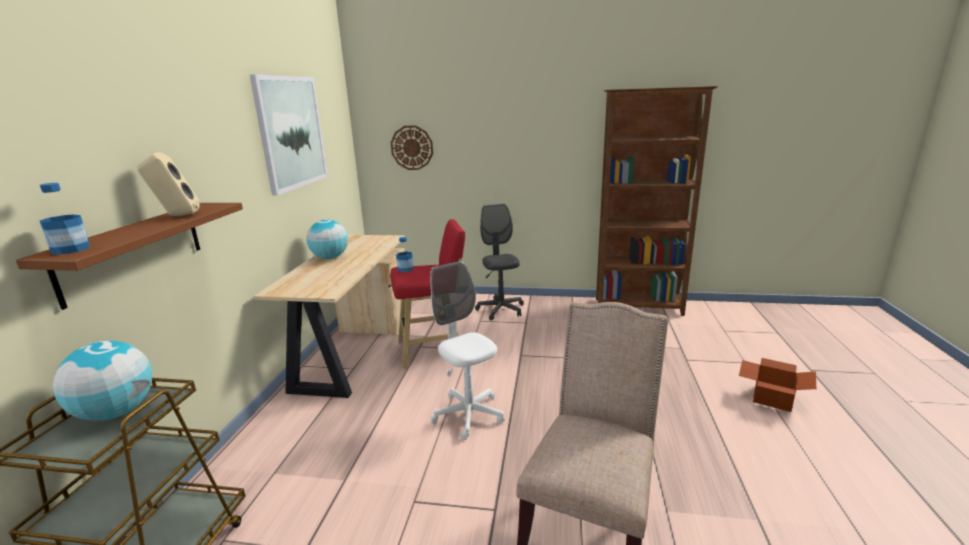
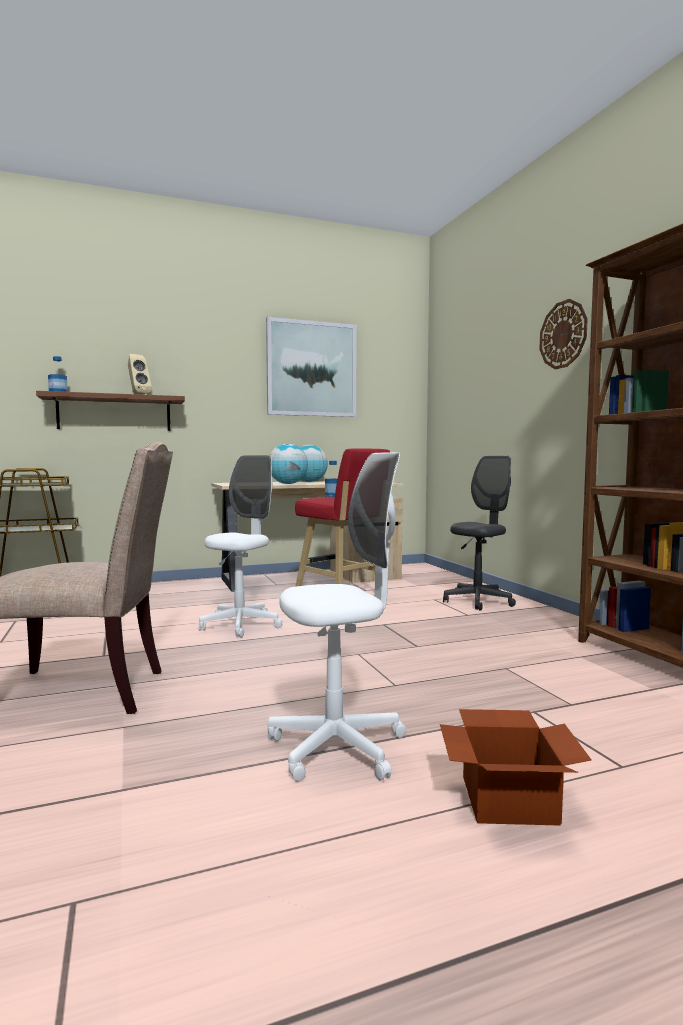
camera: 60 degrees right, 15 degrees down
globe [53,341,152,421] -> globe moved to [270,443,308,484]
wall clock [391,125,433,170] -> wall clock moved to [539,299,588,369]
none -> white office chair [268,452,406,782]

